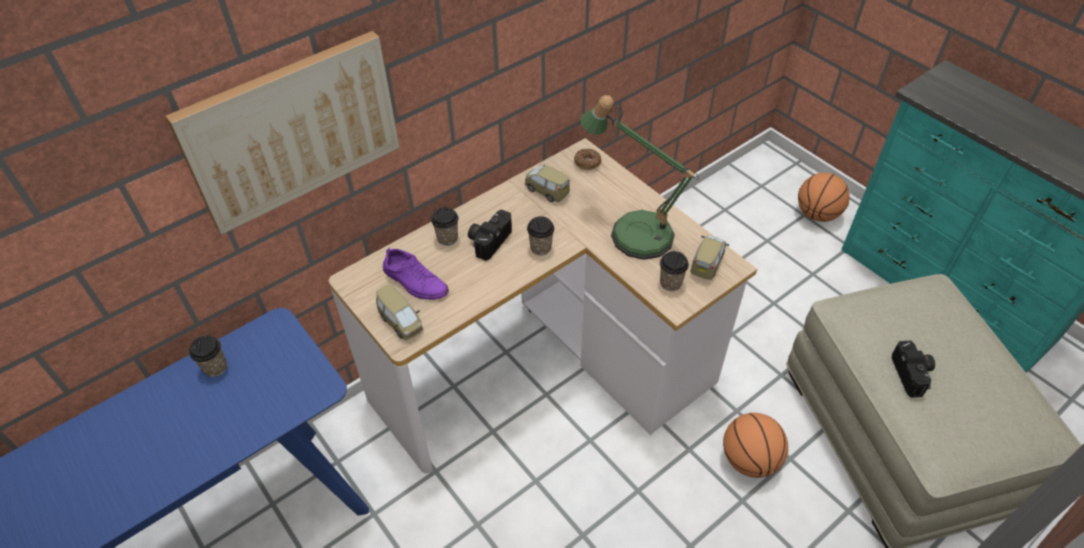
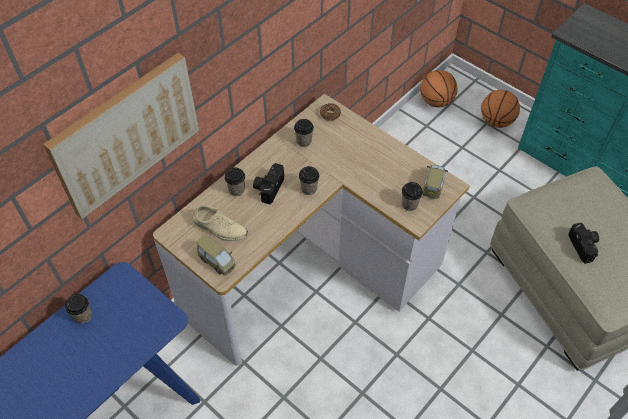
camera: 10 degrees left, 5 degrees up
purple shoe [383,247,449,300] -> beige shoe [193,205,248,241]
toy car [525,165,570,202] -> cup [294,119,314,147]
table lamp [580,95,699,260] -> none
basketball [723,413,788,478] -> basketball moved to [420,70,458,107]

